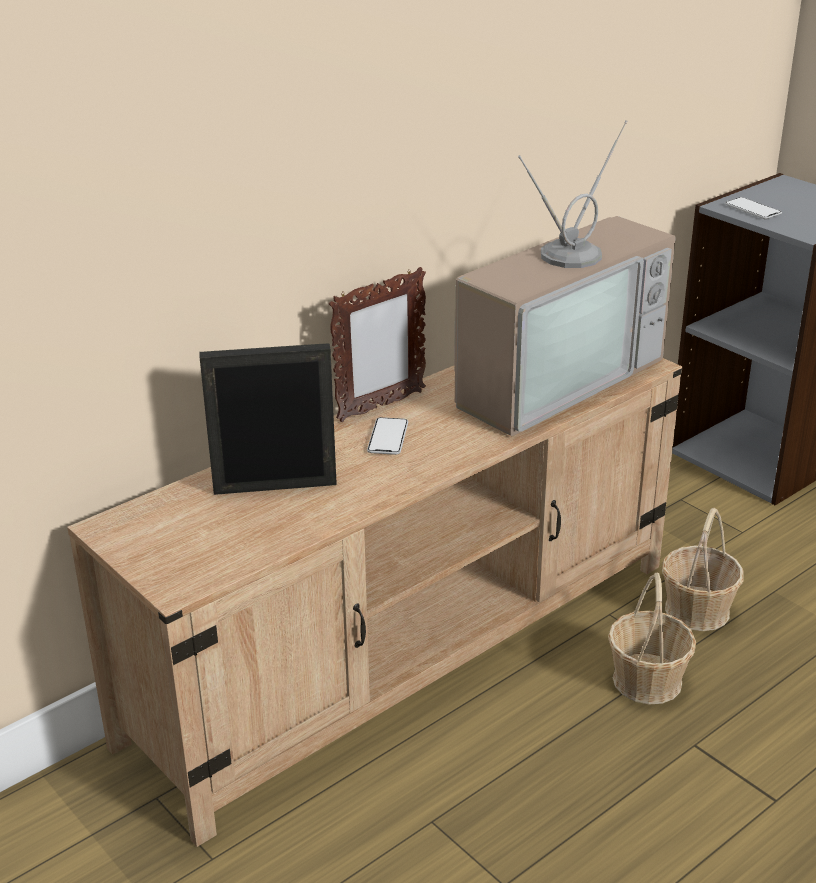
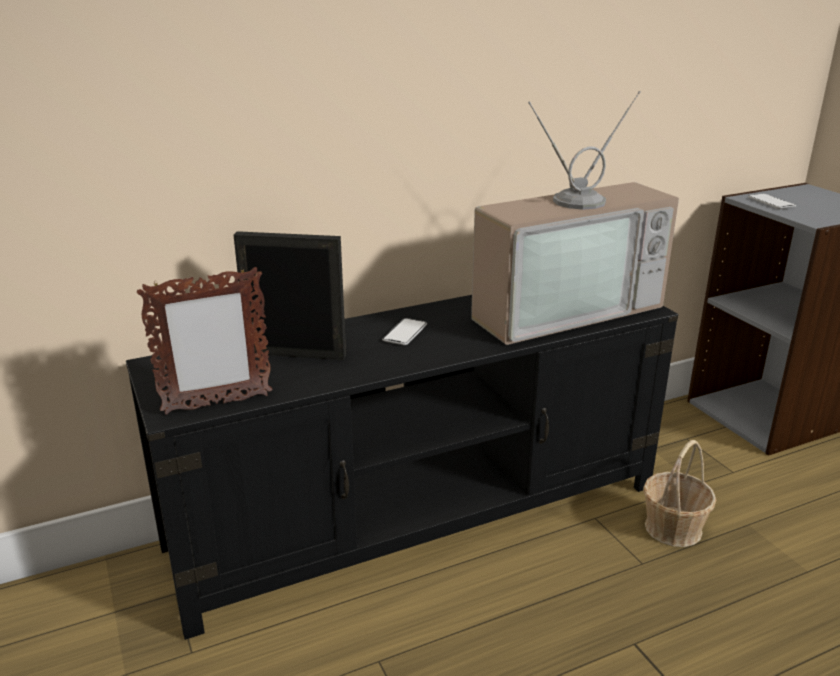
camera: 15 degrees right, 5 degrees down
beige tv stand [67,358,682,847] -> black tv stand [126,295,678,640]
picture frame [329,267,426,422] -> picture frame moved to [137,267,273,415]
basket [608,573,696,704] -> none

